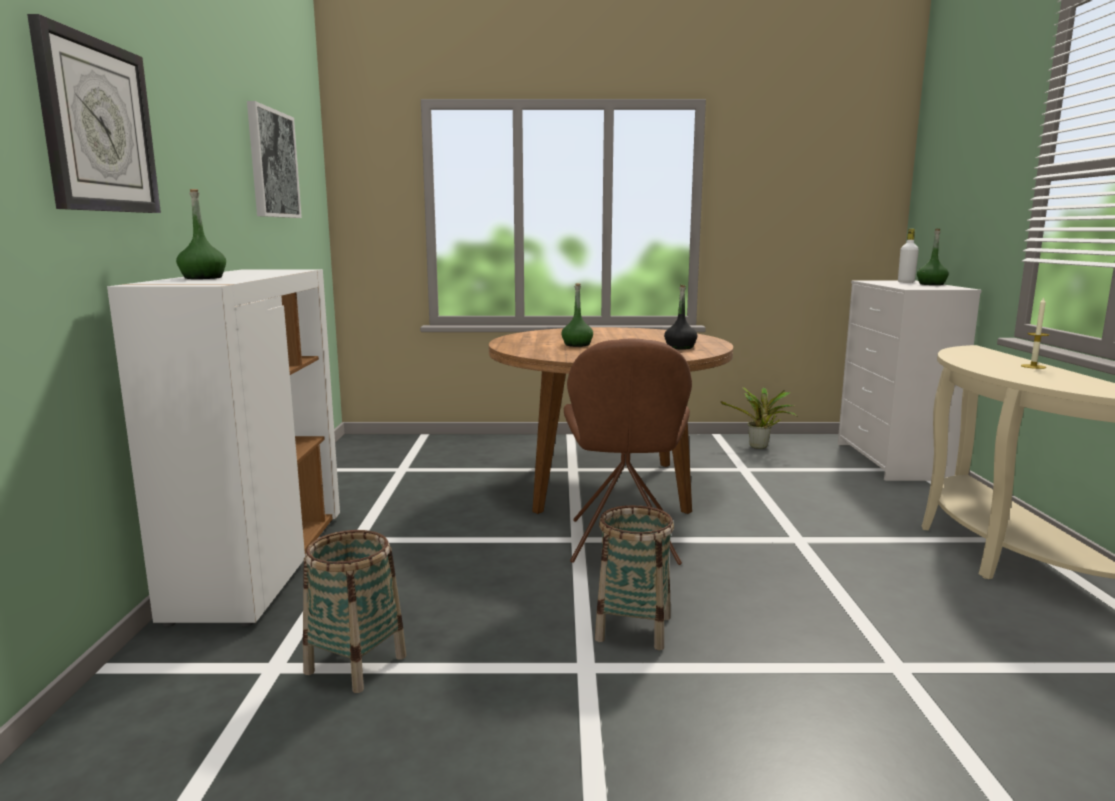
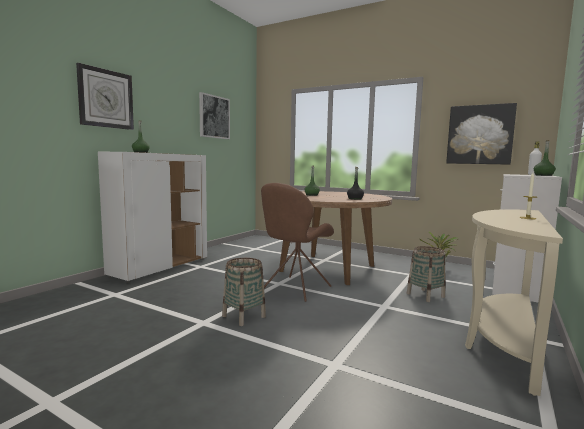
camera: 30 degrees right, 5 degrees down
basket [303,530,406,693] -> basket moved to [407,246,445,302]
none -> picture [446,103,517,165]

